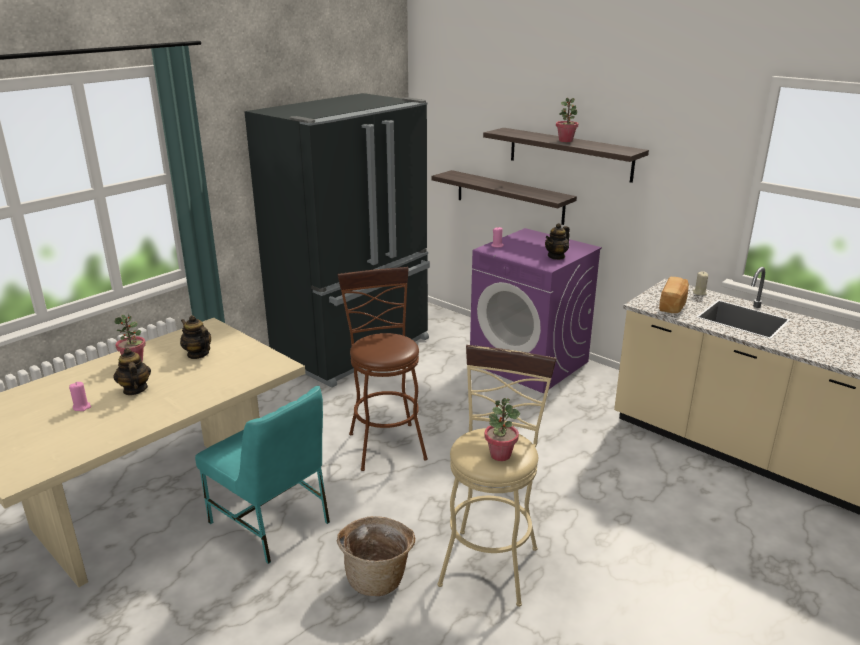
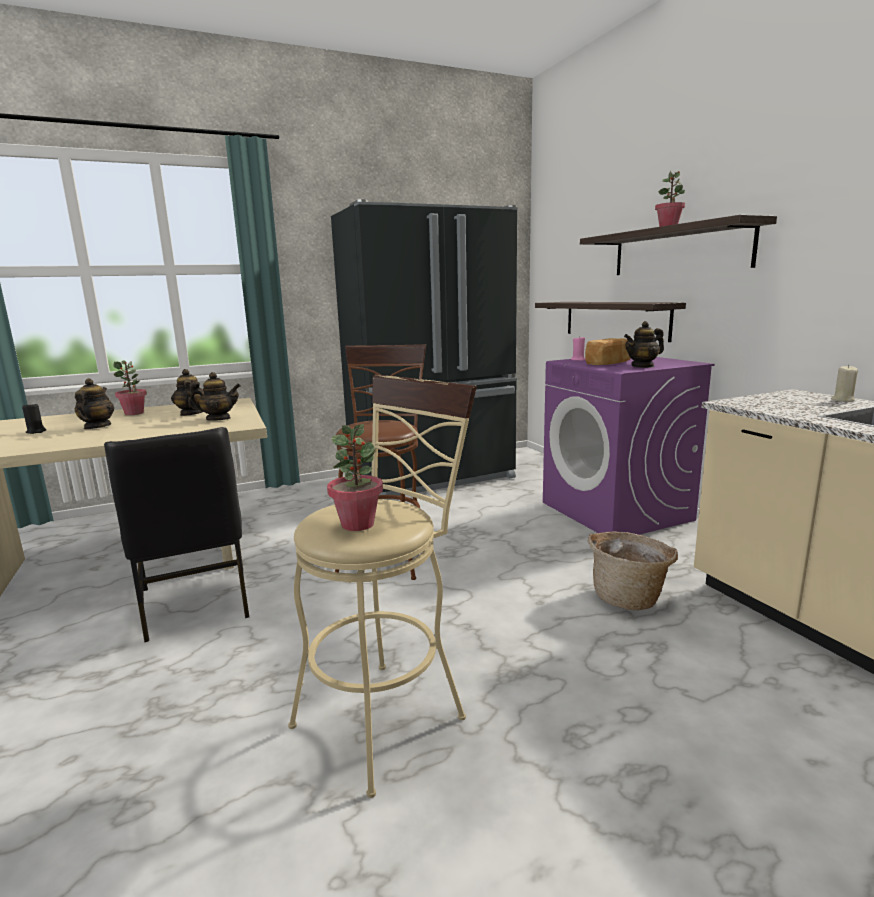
camera: 25 degrees right, 10 degrees down
pink candle [69,382,91,411] -> black candle [22,402,46,434]
turquoise chair [195,386,330,564] -> black chair [104,427,249,642]
basket [337,516,415,596] -> basket moved to [588,531,678,611]
bread [659,277,689,313] -> bread moved to [585,338,630,365]
none -> teapot [189,372,241,421]

